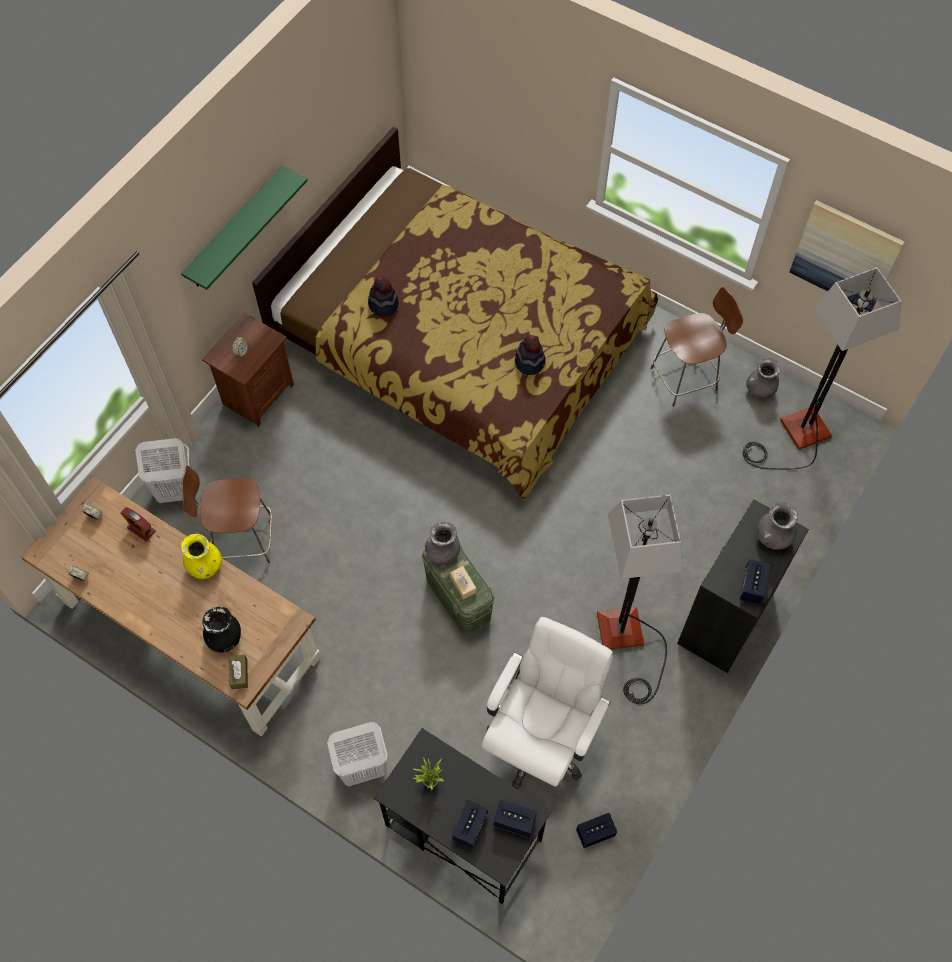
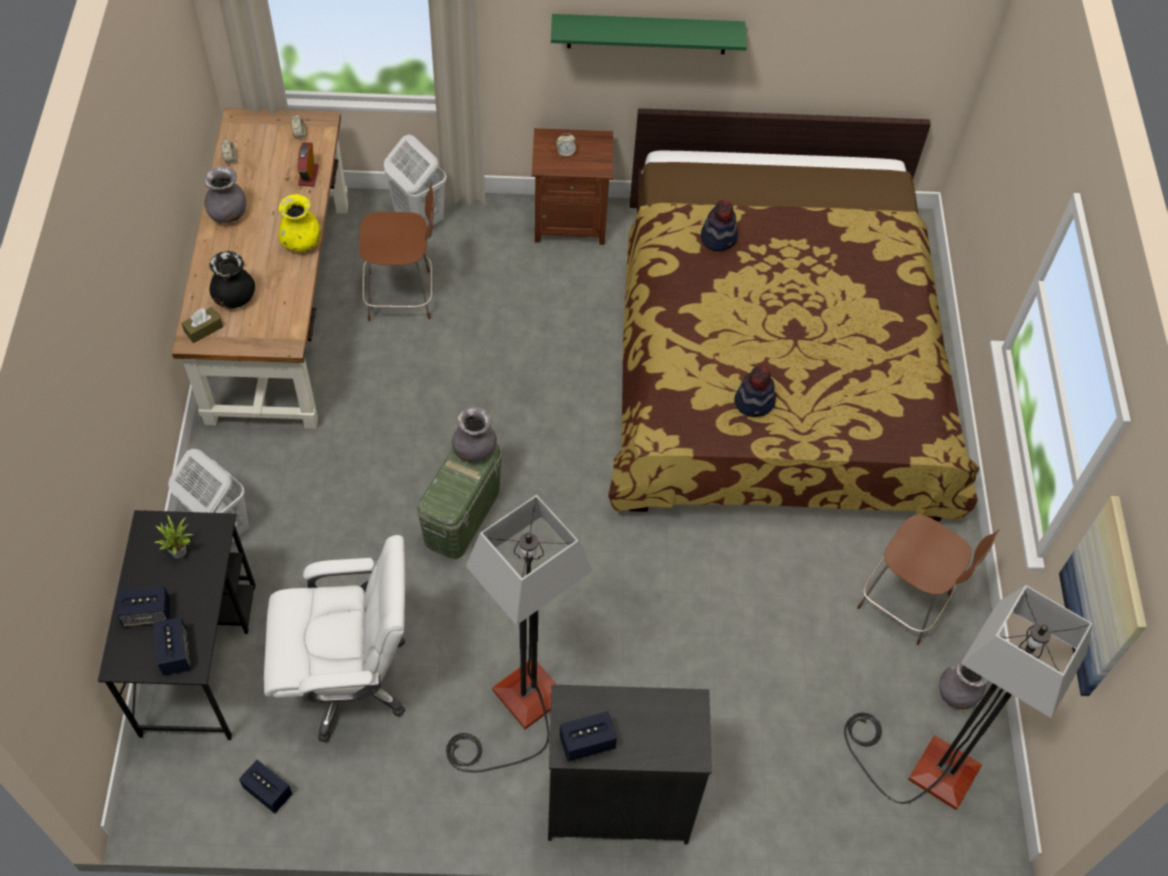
camera: 55 degrees right, 5 degrees down
brown chair [182,465,272,563] -> brown chair turned 120 degrees clockwise [360,182,434,321]
beige tissue box [450,566,476,599] -> none
grey vase [757,502,798,549] -> grey vase moved to [204,166,246,223]

